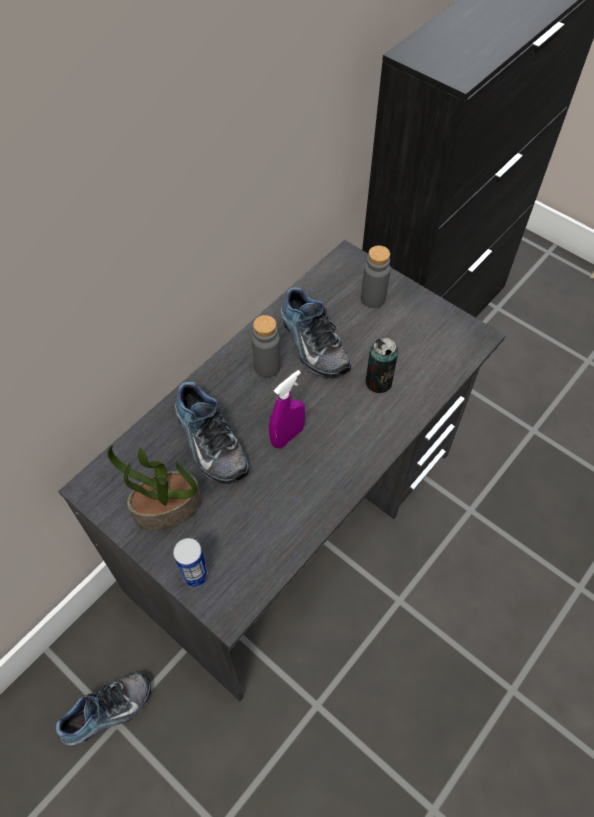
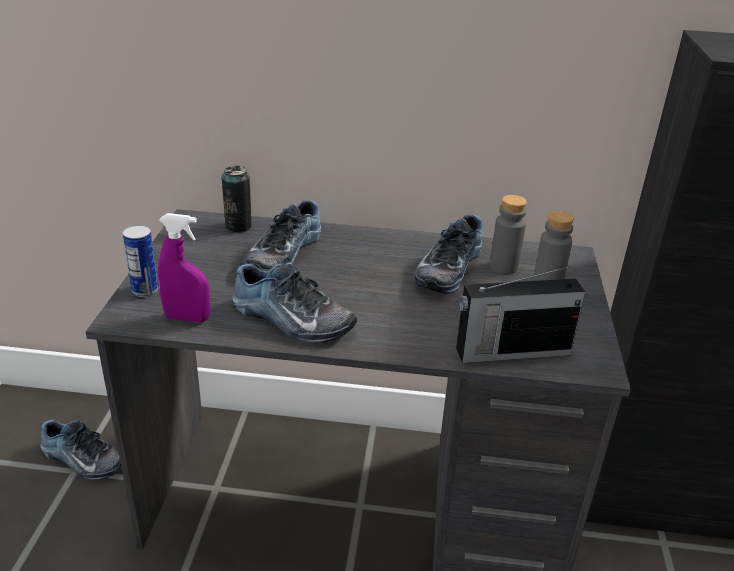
camera: 55 degrees right, 25 degrees down
potted plant [107,445,202,530] -> none
grey bottle [252,315,281,378] -> grey bottle moved to [489,195,527,274]
purple spray bottle [269,370,305,449] -> purple spray bottle moved to [158,213,210,323]
can [365,337,398,393] -> can moved to [222,166,253,232]
none -> shoe [232,263,357,343]
none -> radio [456,266,585,363]

